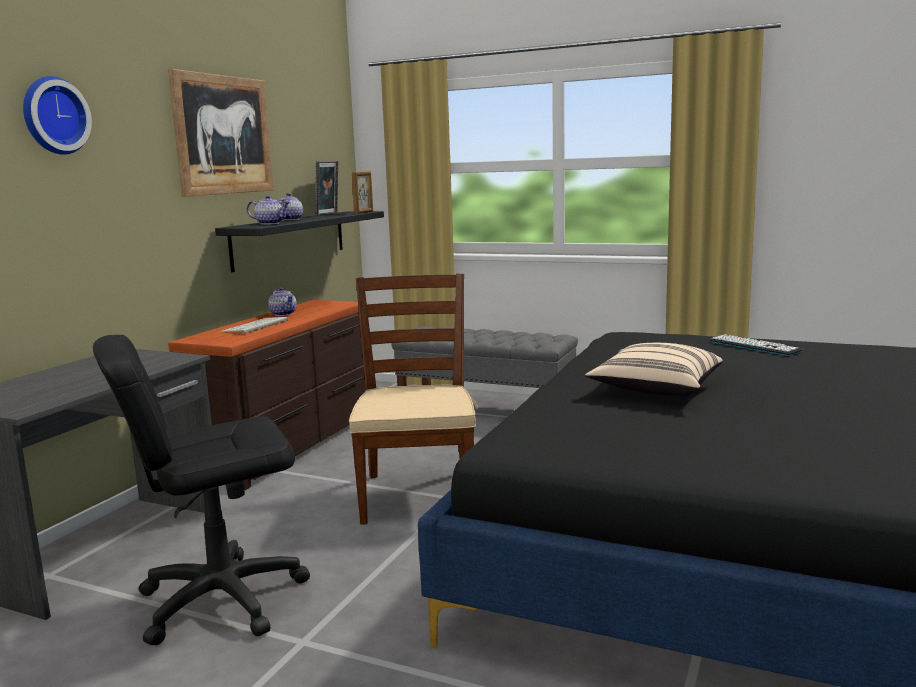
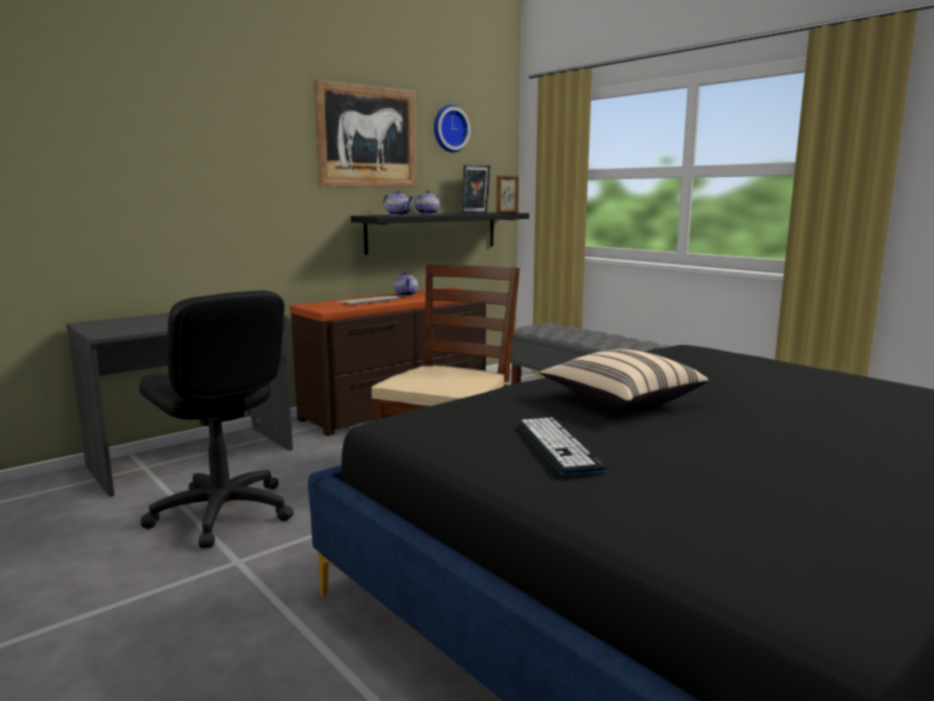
camera: 25 degrees right, 0 degrees up
wall clock [23,76,92,155] -> wall clock moved to [434,105,471,152]
black office chair [93,335,310,646] -> black office chair turned 135 degrees counterclockwise [139,291,294,548]
keyboard [710,334,804,356] -> keyboard moved to [518,417,608,475]

